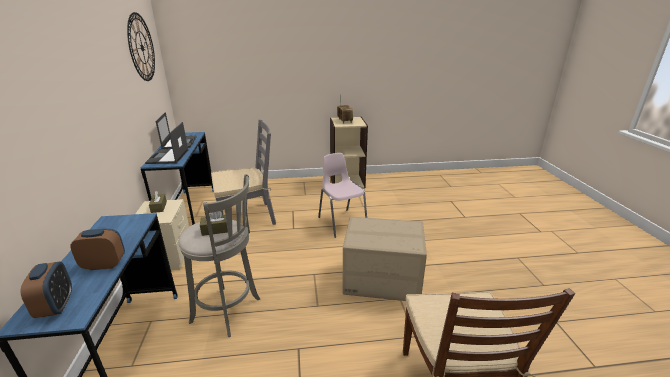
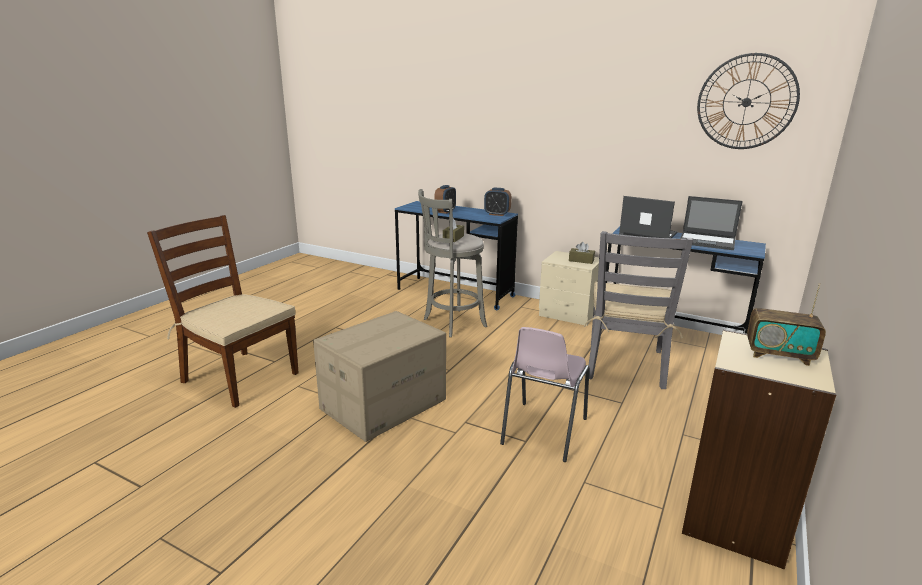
camera: 125 degrees right, 5 degrees down
alarm clock [21,262,72,318] -> alarm clock moved to [484,188,511,216]
pink chair [318,153,367,238] -> pink chair turned 105 degrees clockwise [500,327,590,462]

